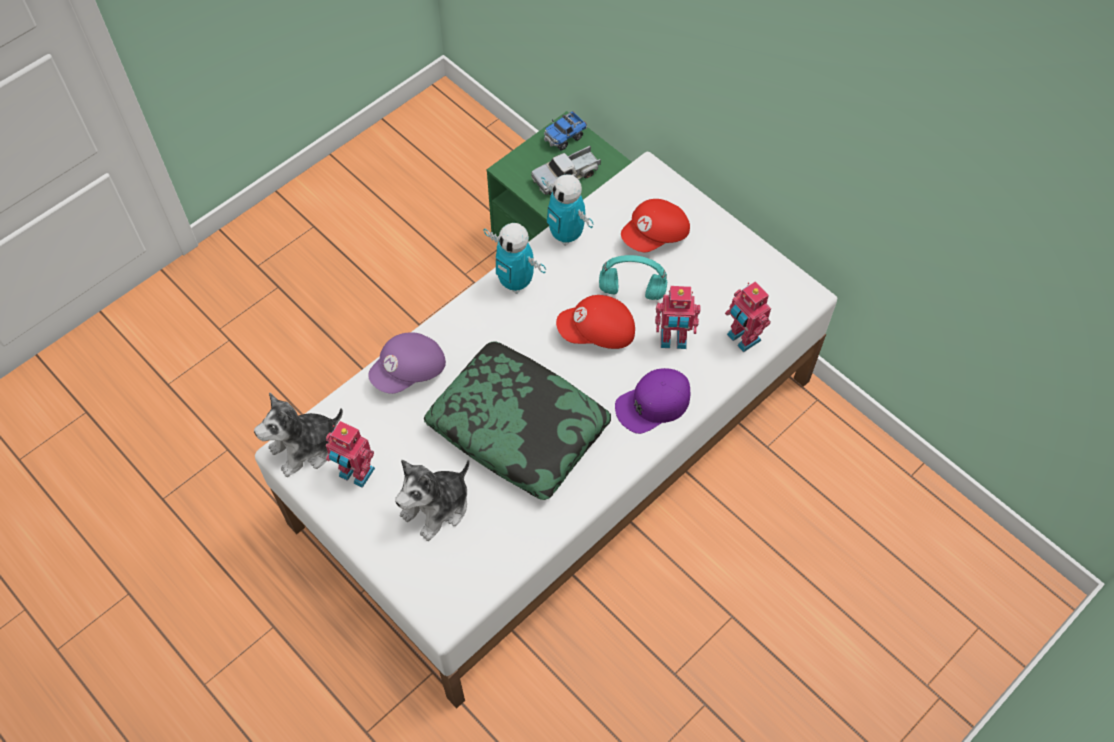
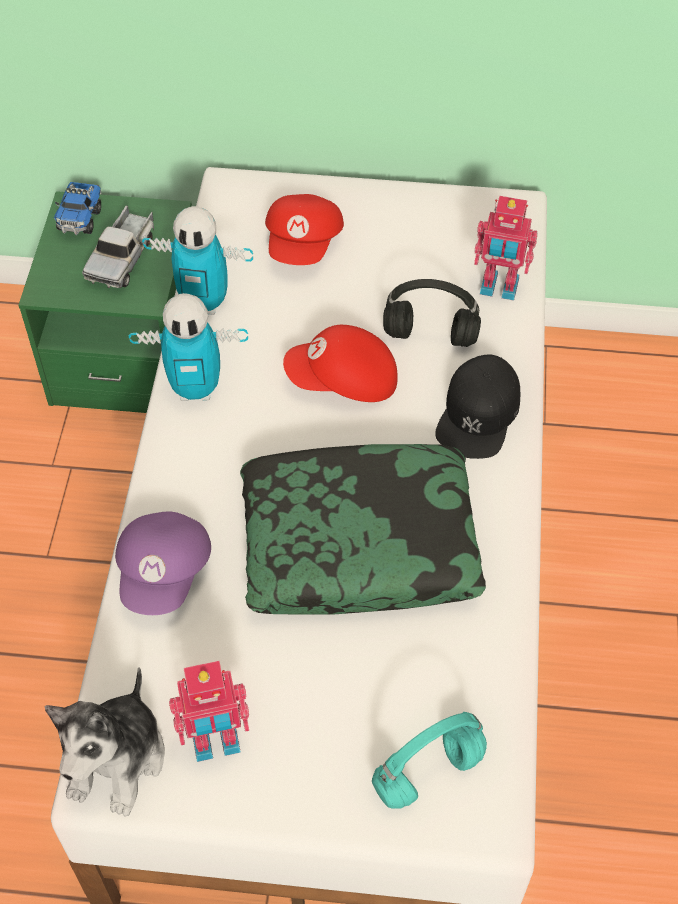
camera: 40 degrees left, 5 degrees down
plush toy [395,460,470,541] -> none
red cap [556,295,635,349] -> red cap turned 45 degrees clockwise [283,325,398,402]
turquoise headphones [599,255,667,300] -> turquoise headphones moved to [372,712,487,809]
purple cap [615,368,690,434] -> black cap [435,355,520,459]
toy robot [655,286,701,349] -> black headphones [383,279,481,347]

